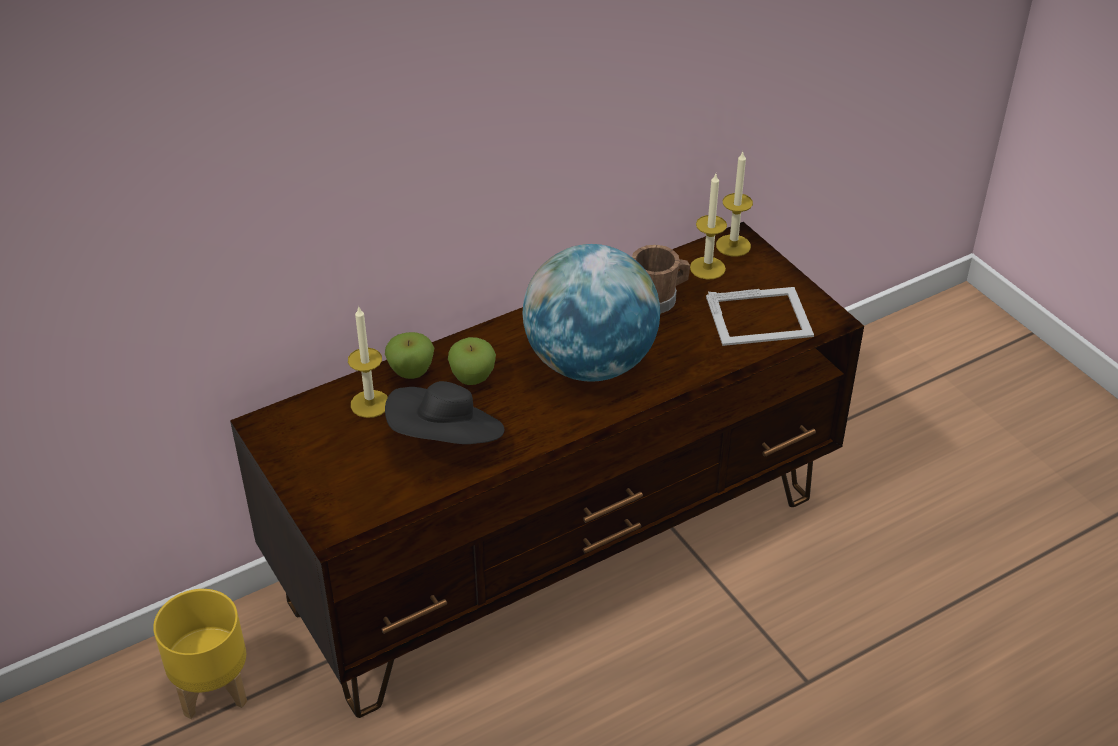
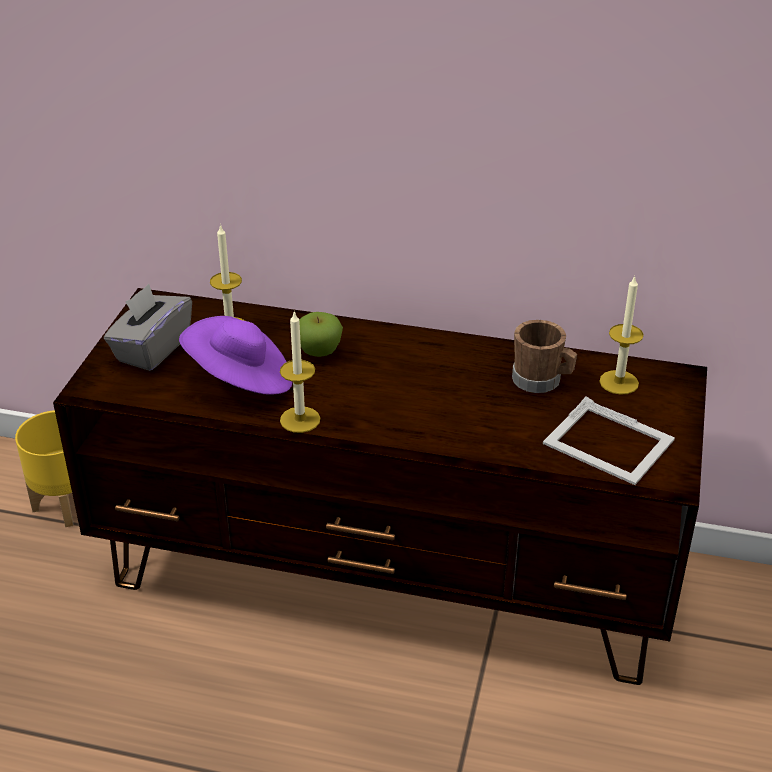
camera: 45 degrees right, 5 degrees down
apple [385,332,434,379] -> none
black hat [385,381,504,444] -> purple hat [179,316,292,395]
globe [522,244,660,382] -> none
candle [716,152,753,257] -> candle moved to [280,311,320,433]
none -> grey tissue box [104,284,192,371]

